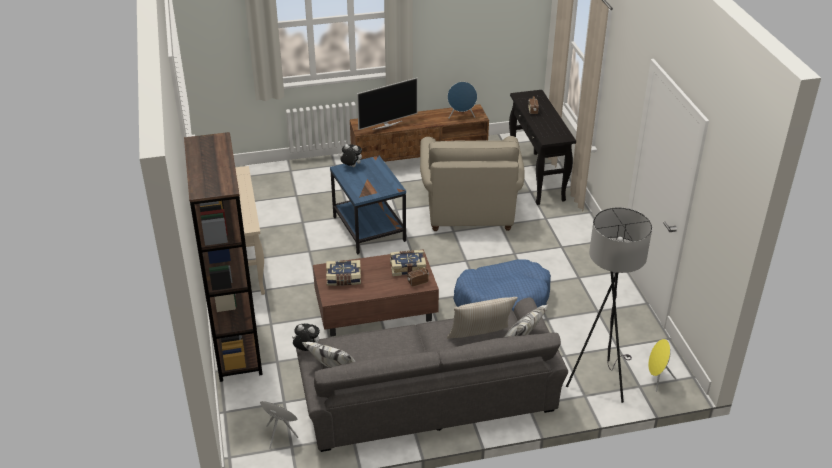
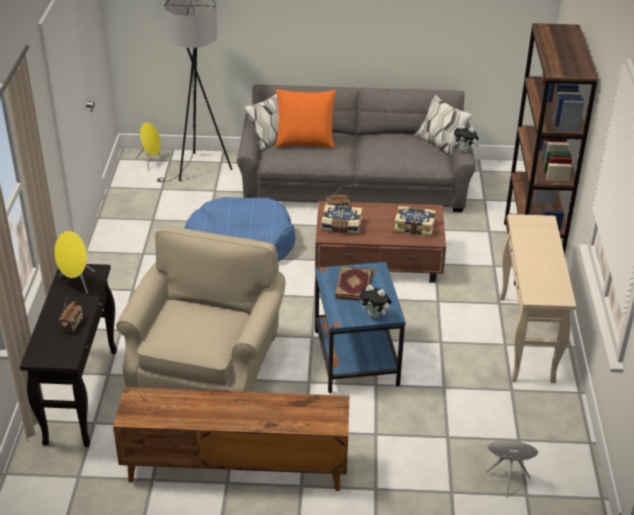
camera: 165 degrees left, 0 degrees up
yellow speaker [260,401,298,449] -> yellow speaker moved to [54,231,95,294]
television [357,78,418,130] -> none
blue speaker [447,82,477,119] -> blue speaker moved to [486,441,538,498]
beige pillow [447,297,518,338] -> orange pillow [275,89,336,149]
none -> book [335,266,372,301]

